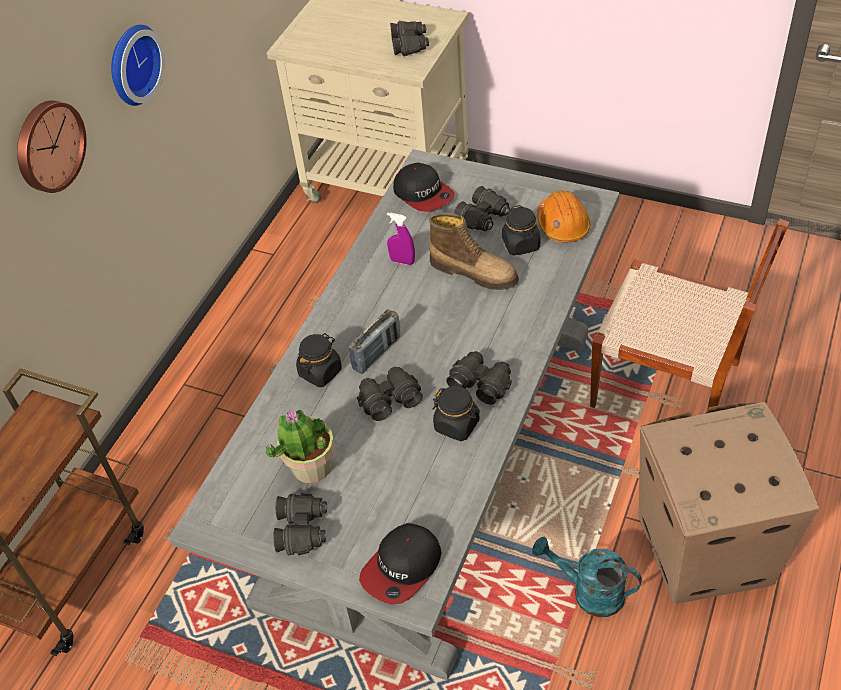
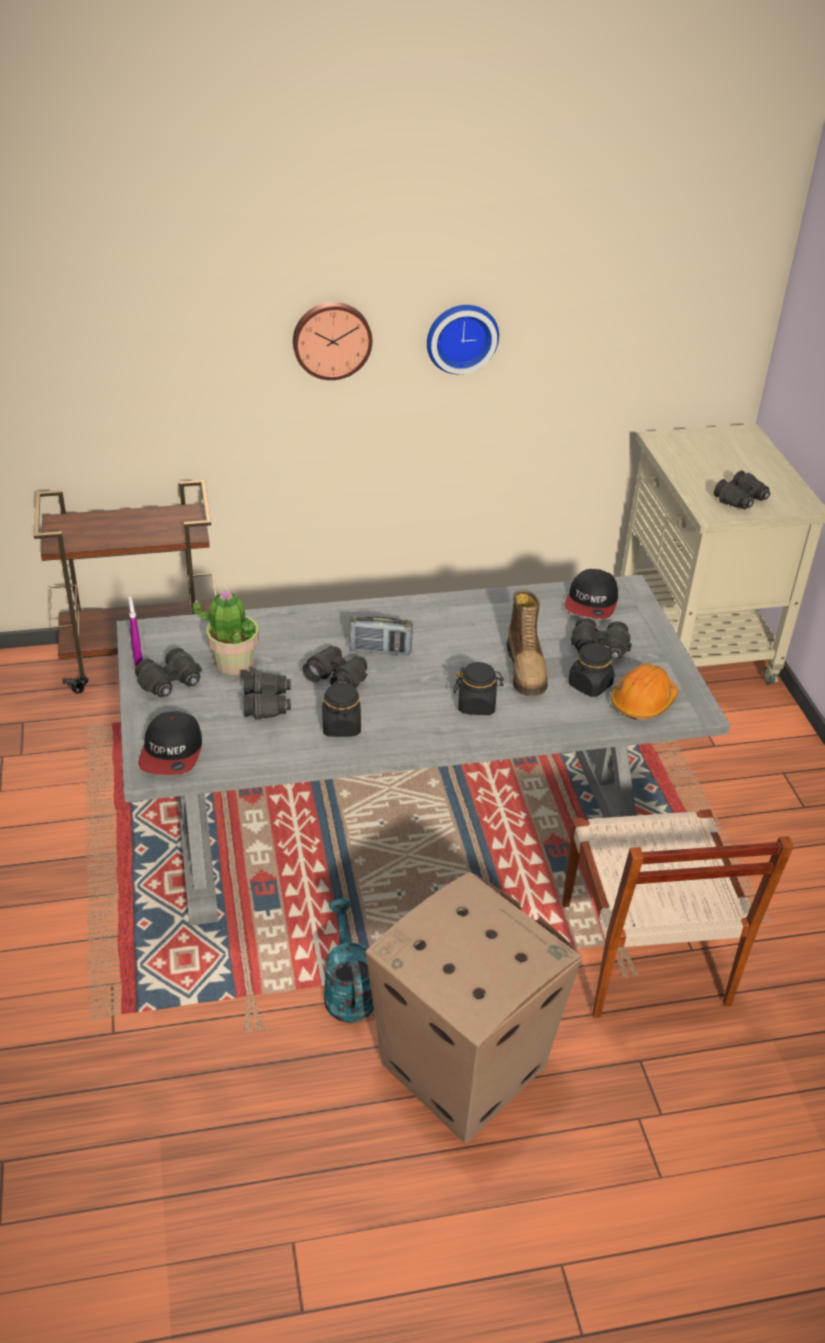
camera: 50 degrees right, 10 degrees down
black jar [296,333,342,387] -> black jar moved to [454,662,504,715]
cap [359,523,441,605] -> cap turned 90 degrees counterclockwise [138,711,202,775]
purple spray bottle [387,213,415,265] -> purple spray bottle moved to [129,597,143,666]
black binoculars [446,351,512,404] -> black binoculars moved to [243,671,292,720]

